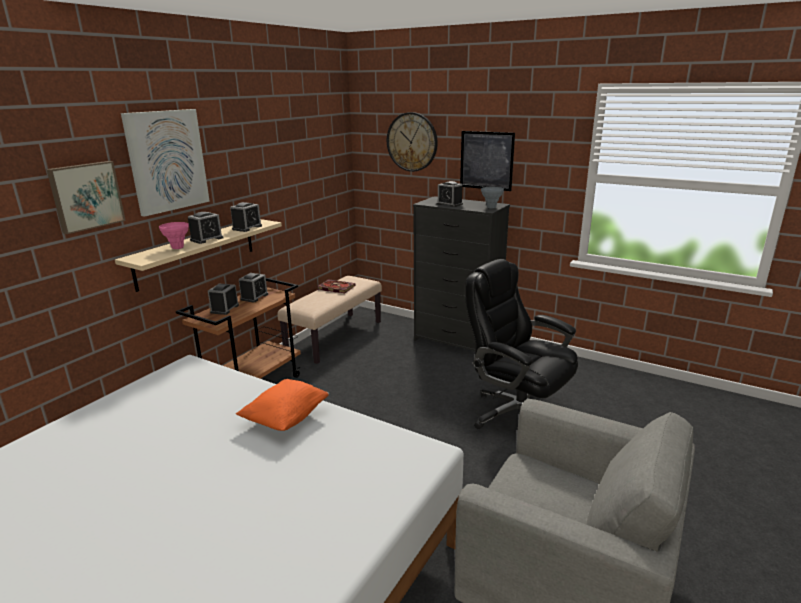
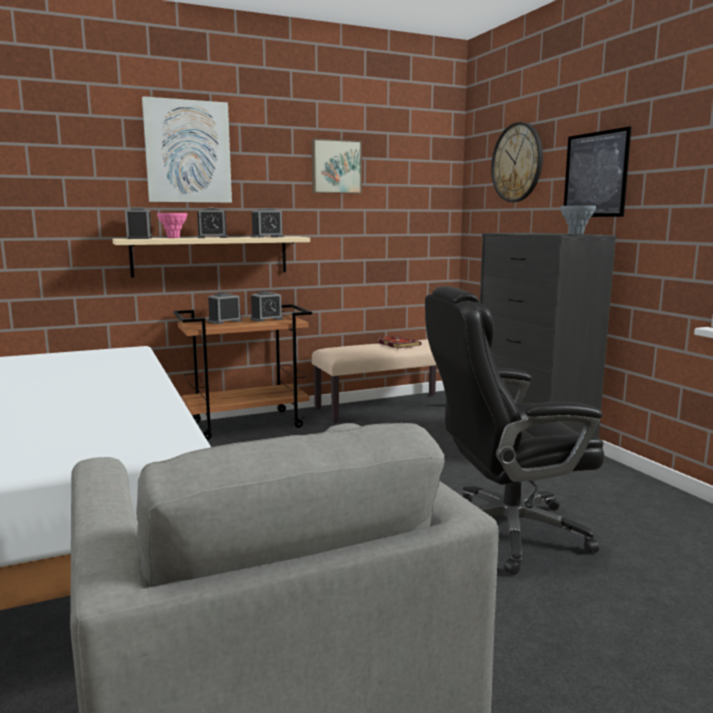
camera: 35 degrees right, 10 degrees down
picture [46,161,126,234] -> picture moved to [312,138,362,194]
orange pillow [236,379,329,431] -> none
alarm clock [437,181,463,207] -> alarm clock moved to [125,207,152,239]
black office chair [465,259,578,429] -> black office chair turned 90 degrees counterclockwise [425,286,605,575]

